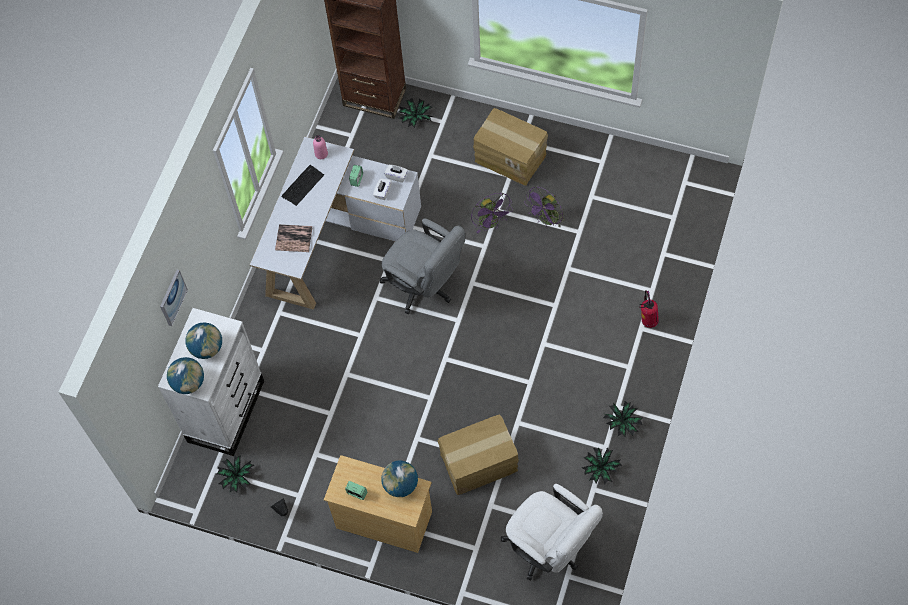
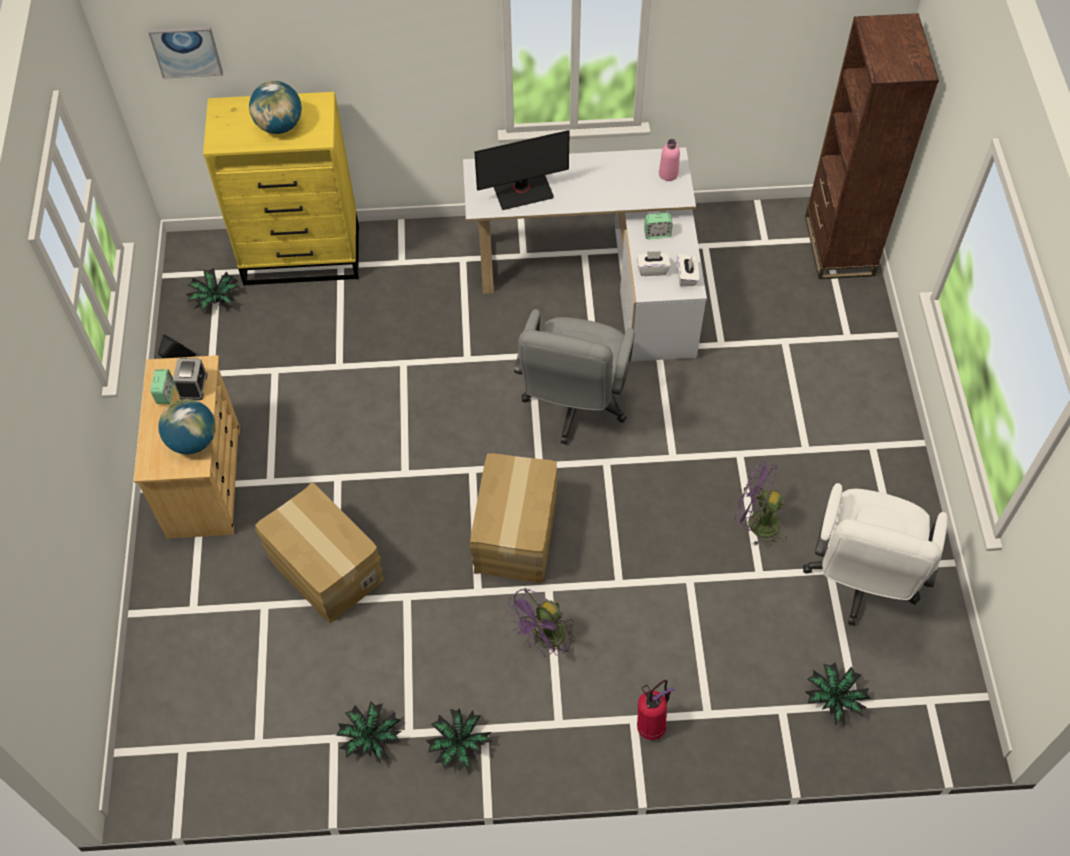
camera: 65 degrees right, 5 degrees down
white dresser [158,308,264,456] -> yellow dresser [203,92,359,285]
picture [160,270,188,326] -> picture moved to [148,26,223,79]
globe [167,357,204,394] -> none
book [275,224,312,252] -> monitor [474,130,570,210]
keyboard [281,164,324,206] -> none
potted plant [398,98,433,128] -> potted plant moved to [804,662,870,726]
purple fan [471,193,513,233] -> purple fan moved to [506,588,576,657]
cardboard box [473,108,548,186] -> cardboard box moved to [470,453,558,583]
white office chair [501,484,603,581] -> white office chair moved to [803,483,948,626]
none -> alarm clock [173,358,208,400]

